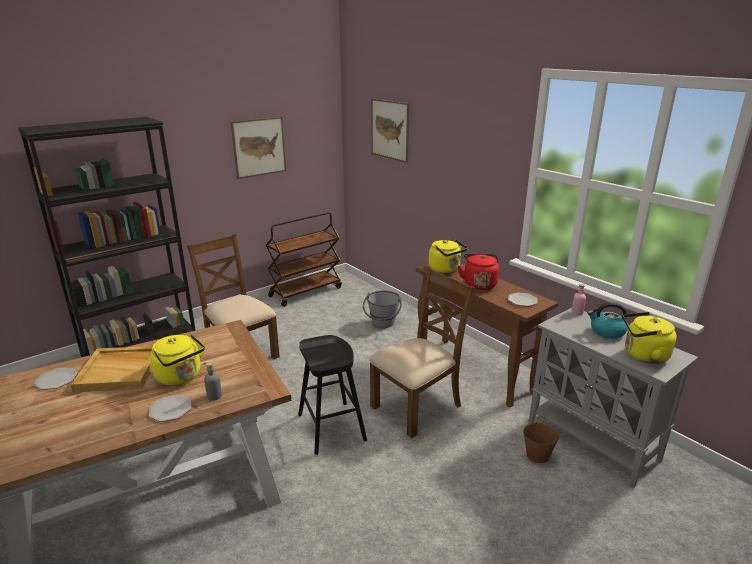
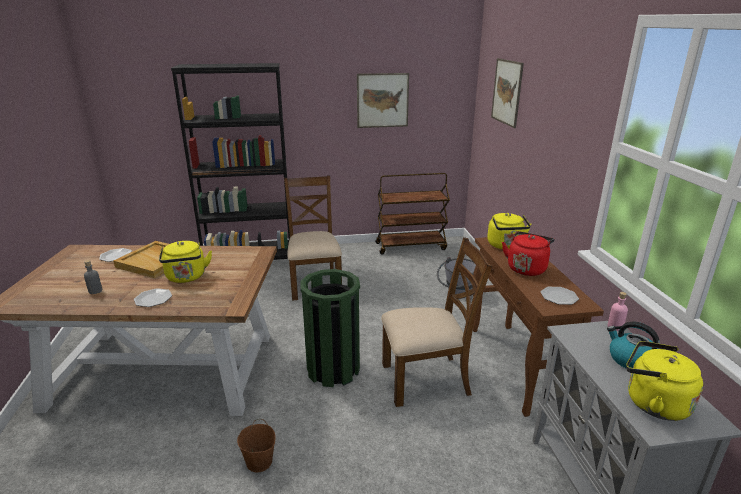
camera: 30 degrees right, 0 degrees up
grey bottle [204,362,222,401] -> grey bottle moved to [84,260,102,294]
black stool [298,335,367,455] -> green trash can [300,269,360,387]
brown bucket [523,416,560,463] -> brown bucket moved to [237,419,276,472]

